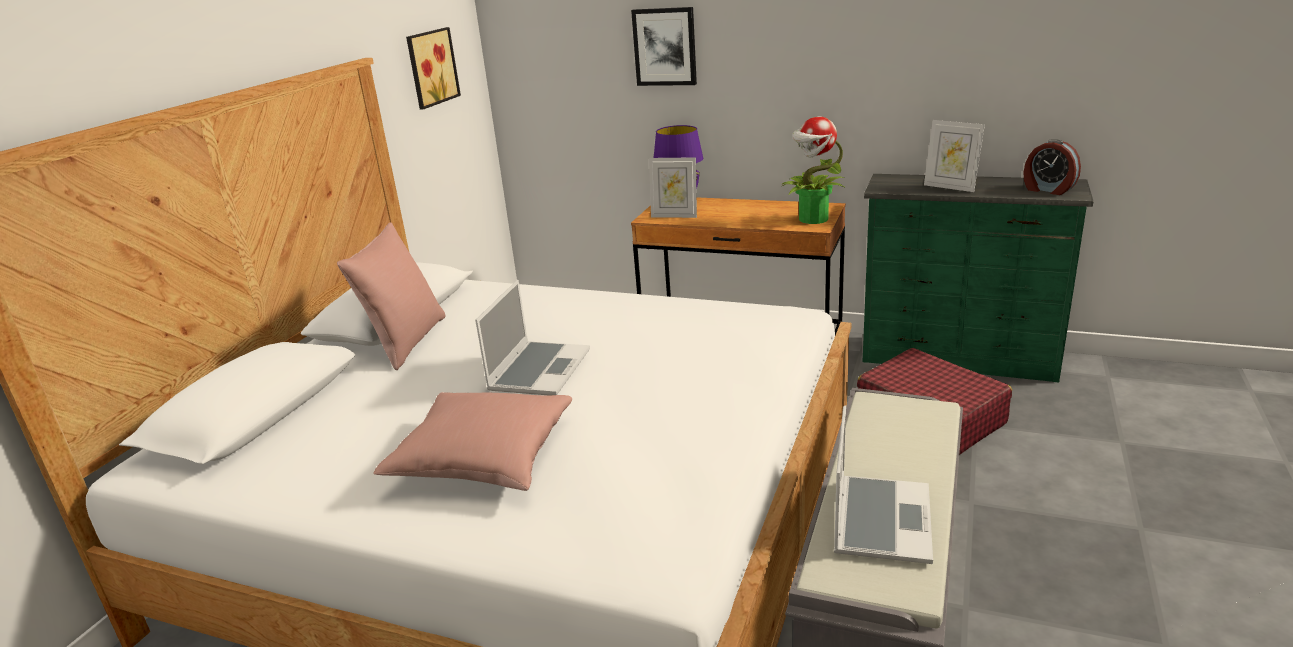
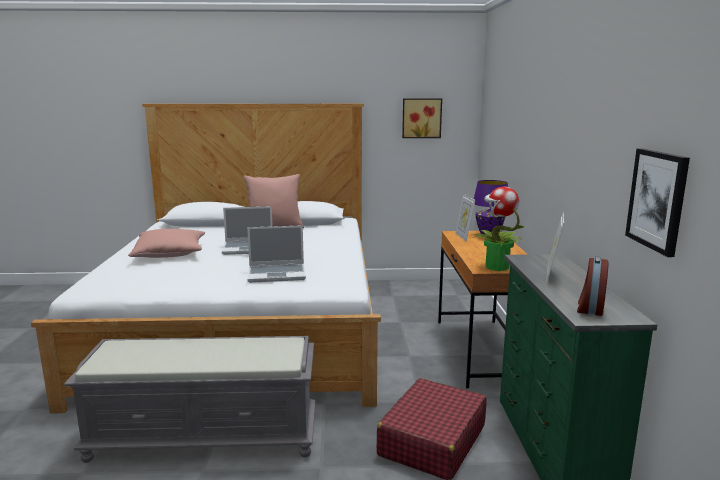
camera: 65 degrees right, 10 degrees down
picture [631,7,697,86] -> picture moved to [625,148,690,257]
laptop [834,405,933,564] -> laptop moved to [247,225,306,283]

